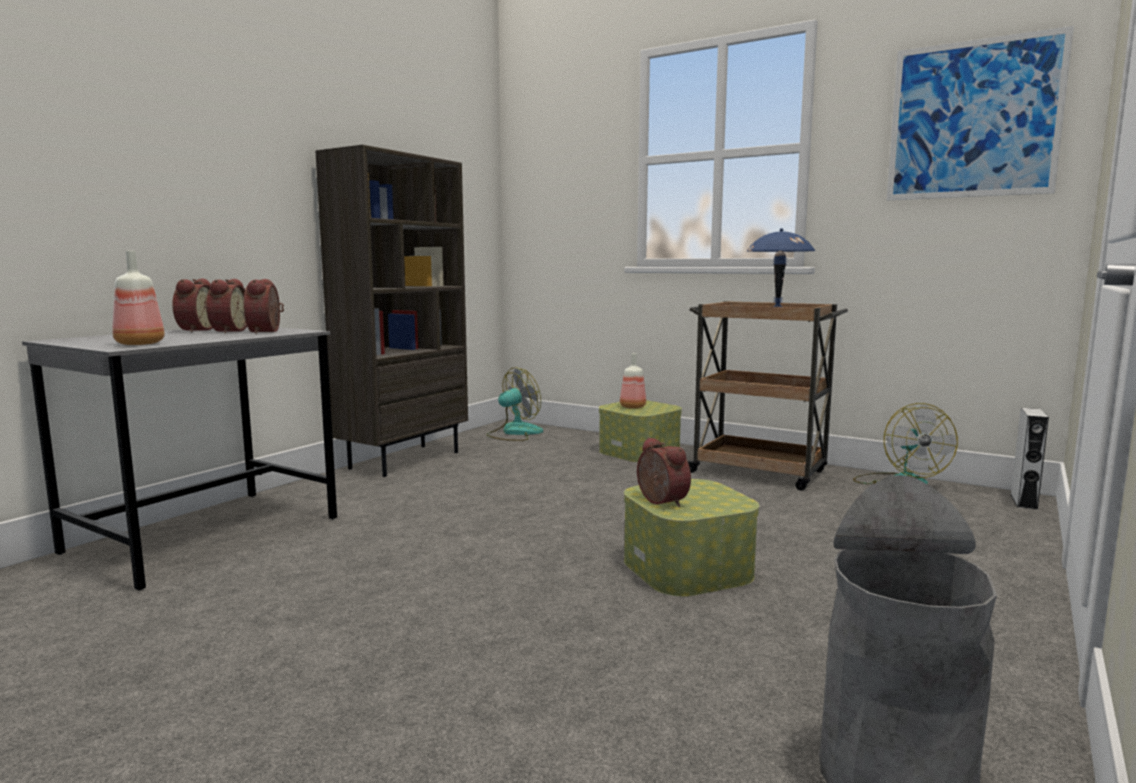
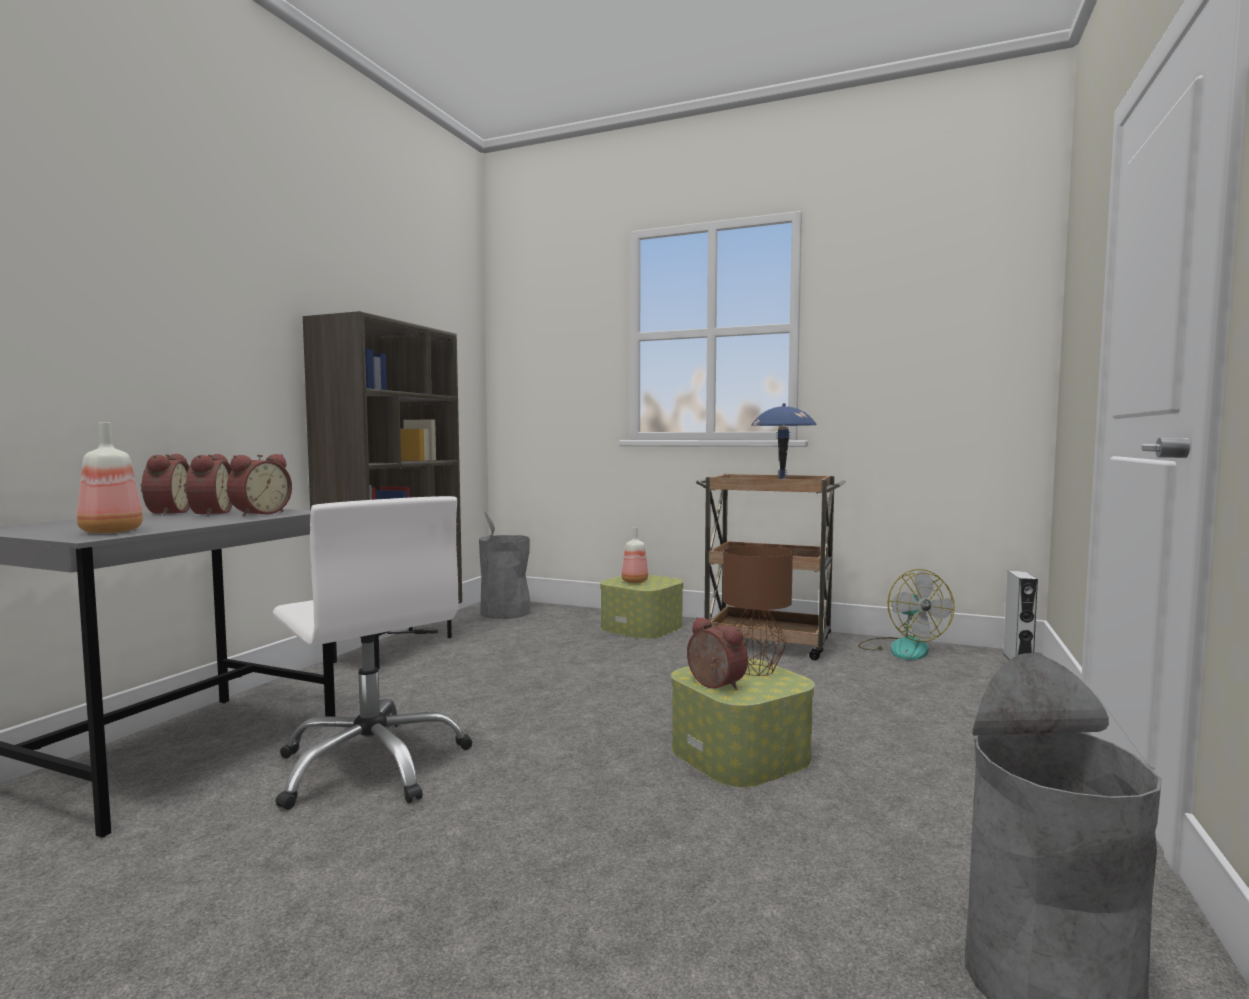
camera: 10 degrees left, 5 degrees down
alarm clock [244,279,284,334] -> alarm clock turned 135 degrees counterclockwise [227,454,292,516]
fan [486,367,543,441] -> grey trash can [479,511,531,619]
picture [887,26,1074,200] -> none
none -> white office chair [273,496,473,810]
none -> brown table lamp [723,546,793,676]

